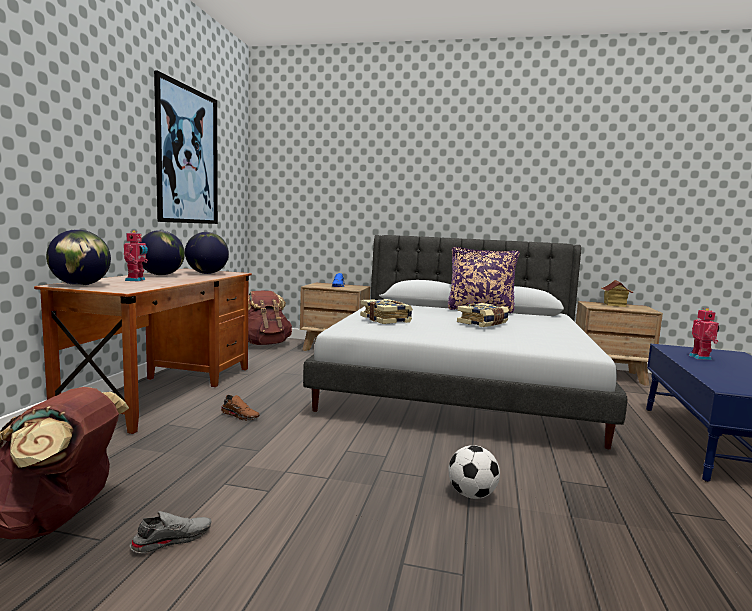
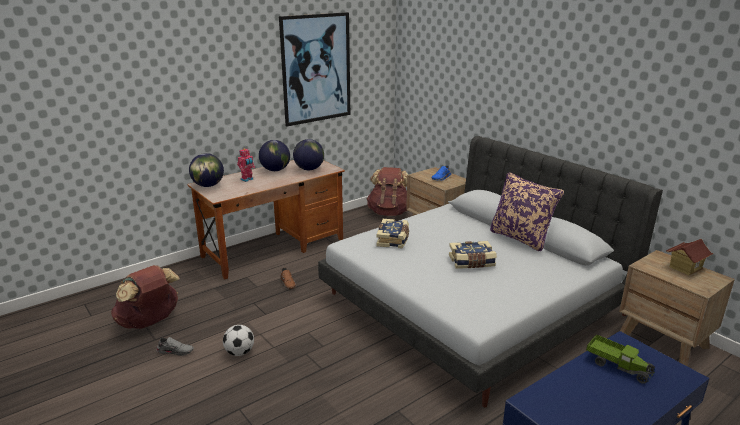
camera: 40 degrees right, 15 degrees up
football [448,445,500,499] -> football moved to [223,325,254,356]
toy robot [689,308,719,360] -> toy truck [586,334,655,384]

